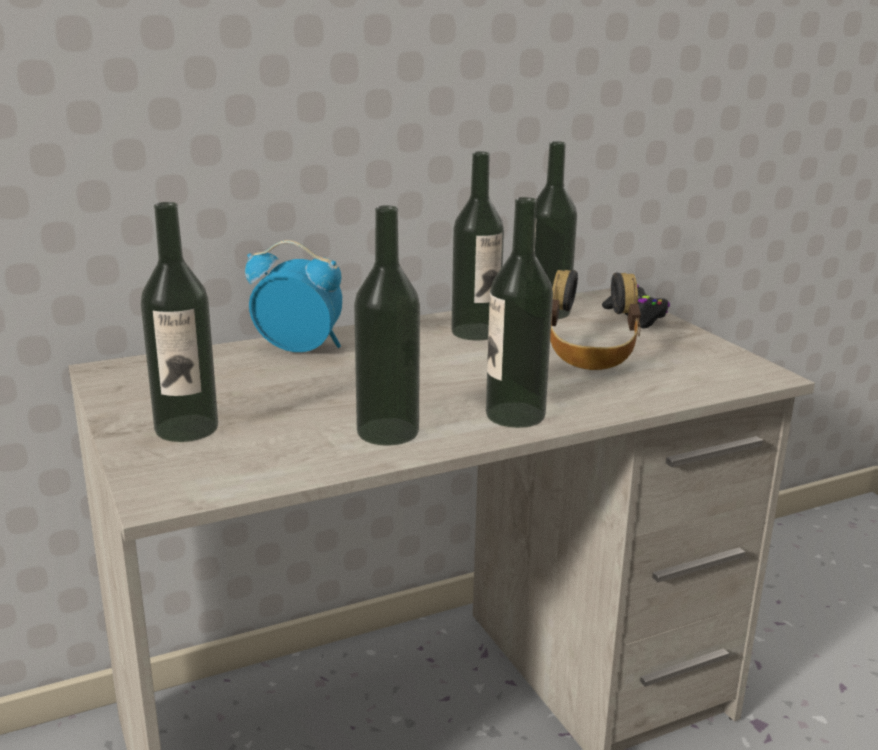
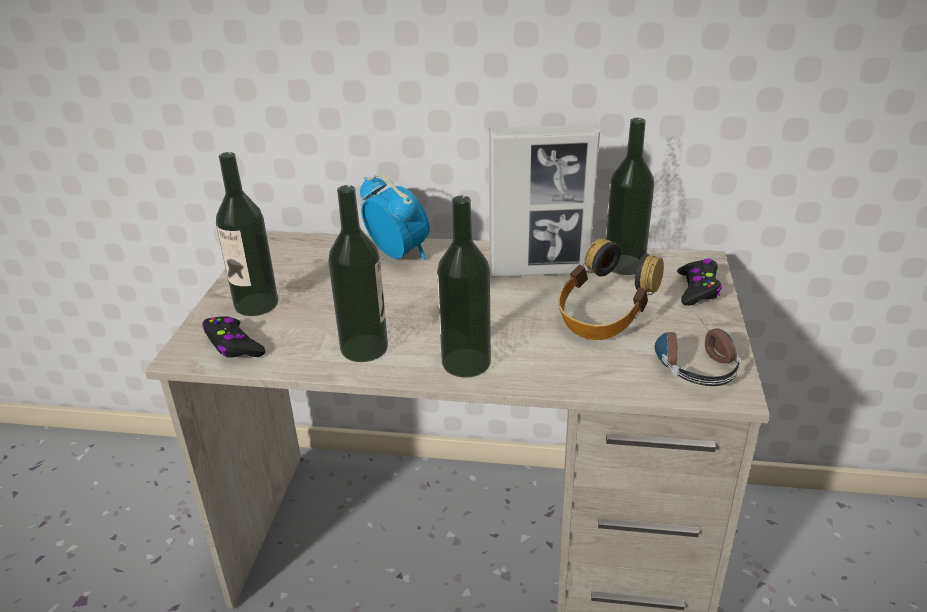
camera: 35 degrees right, 10 degrees up
bottle [451,152,504,340] -> picture frame [489,124,600,277]
none -> black game controller [202,316,266,358]
none -> headphones [655,318,741,386]

